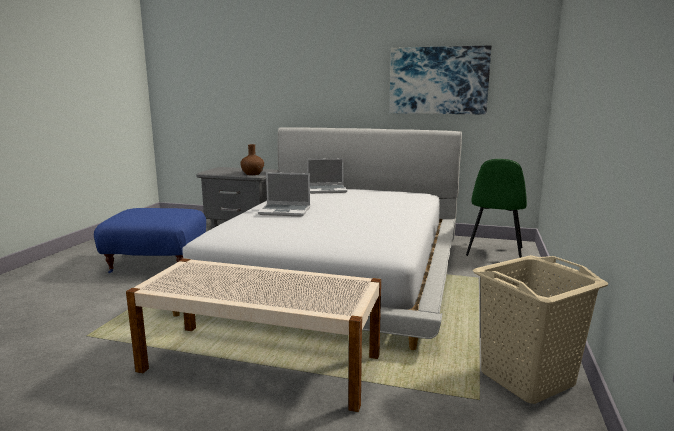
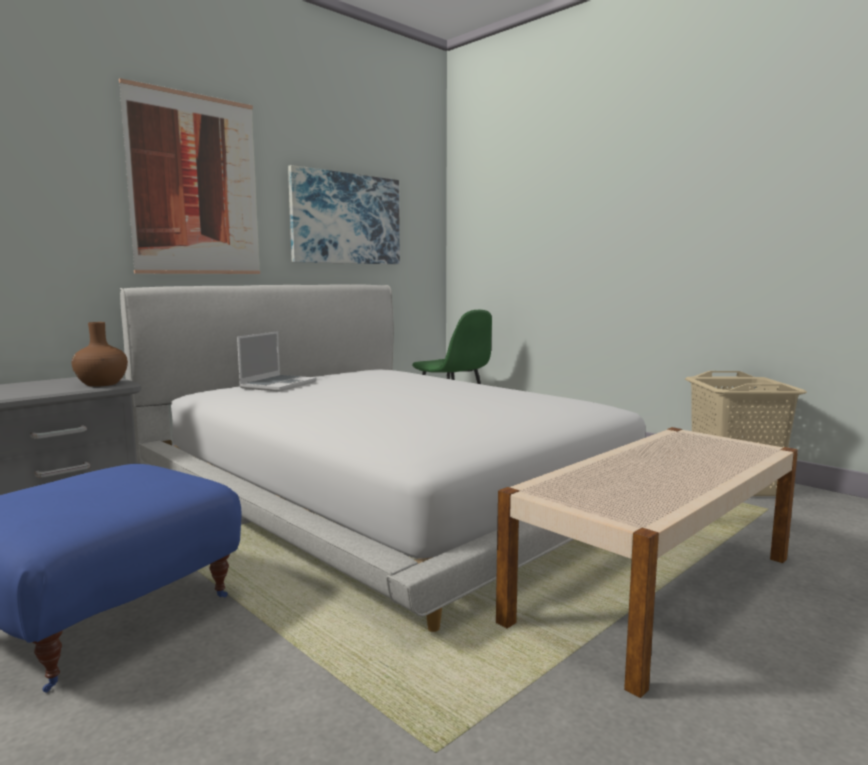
camera: 60 degrees left, 5 degrees down
laptop [258,172,310,217] -> none
none -> picture [119,78,260,274]

